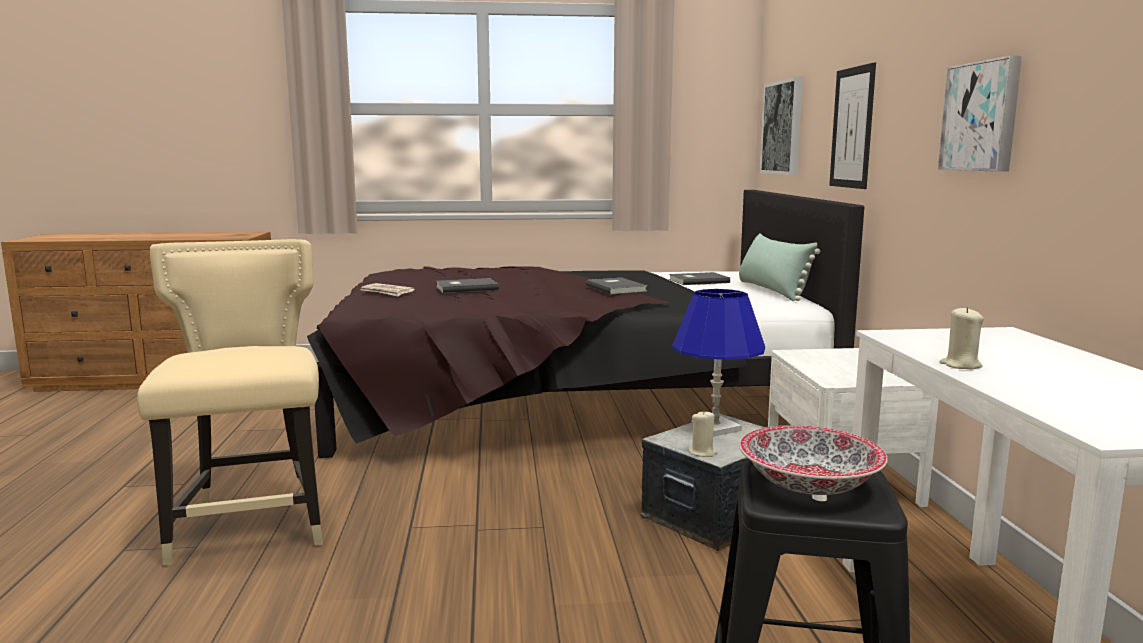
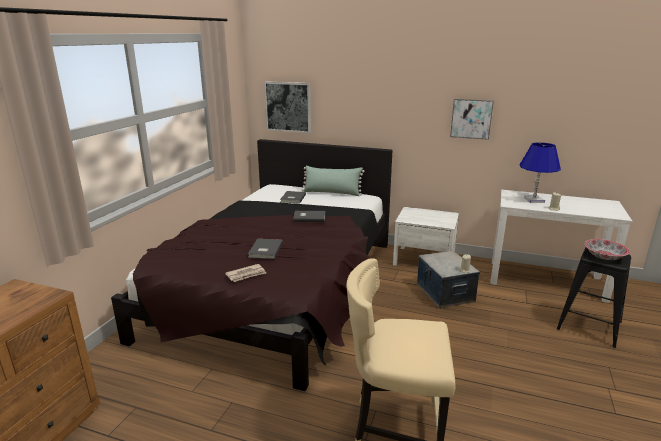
camera: 65 degrees left, 10 degrees up
blue table lamp [672,289,765,437] -> blue table lamp moved to [520,142,561,203]
picture [829,62,876,189] -> none

